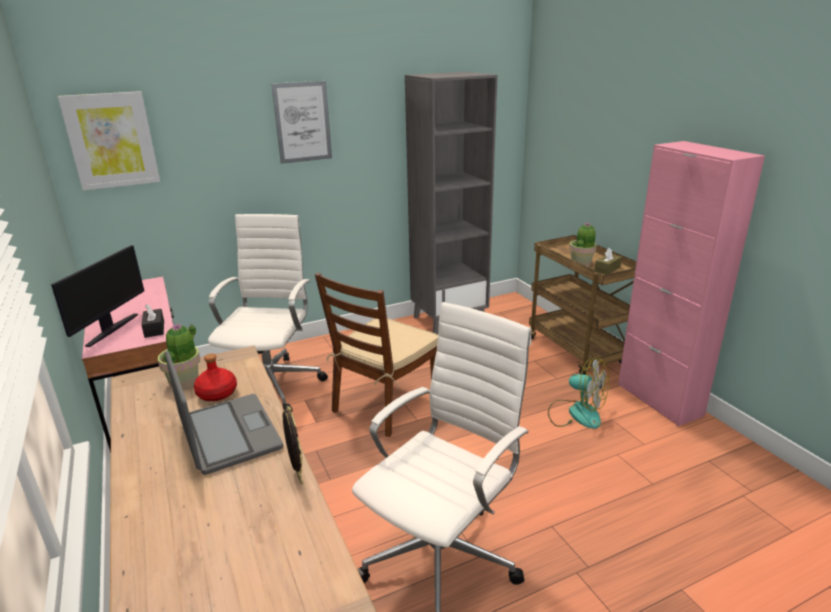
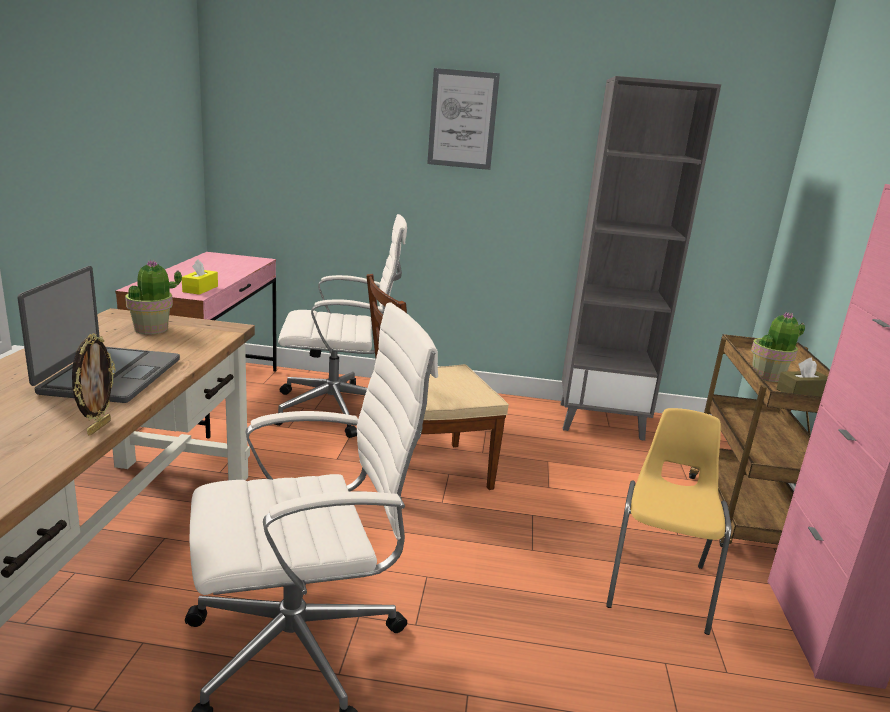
camera: 30 degrees right, 5 degrees down
monitor [51,245,144,347] -> none
picture [58,91,160,190] -> none
black tissue box [141,304,164,338] -> yellow tissue box [182,259,218,295]
red bottle [194,353,237,401] -> none
white office chair [208,214,328,411] -> white office chair turned 45 degrees clockwise [275,214,407,438]
fan [548,357,609,429] -> yellow chair [606,408,731,635]

